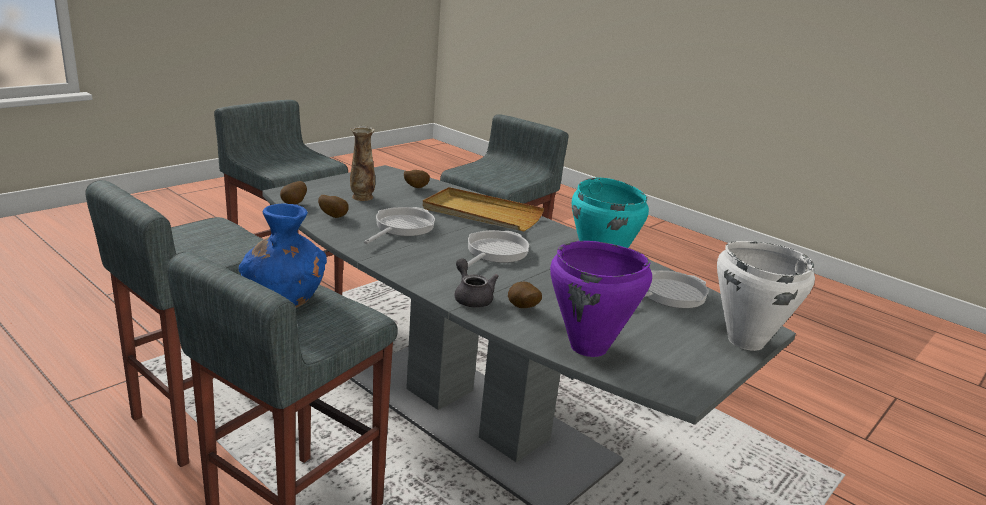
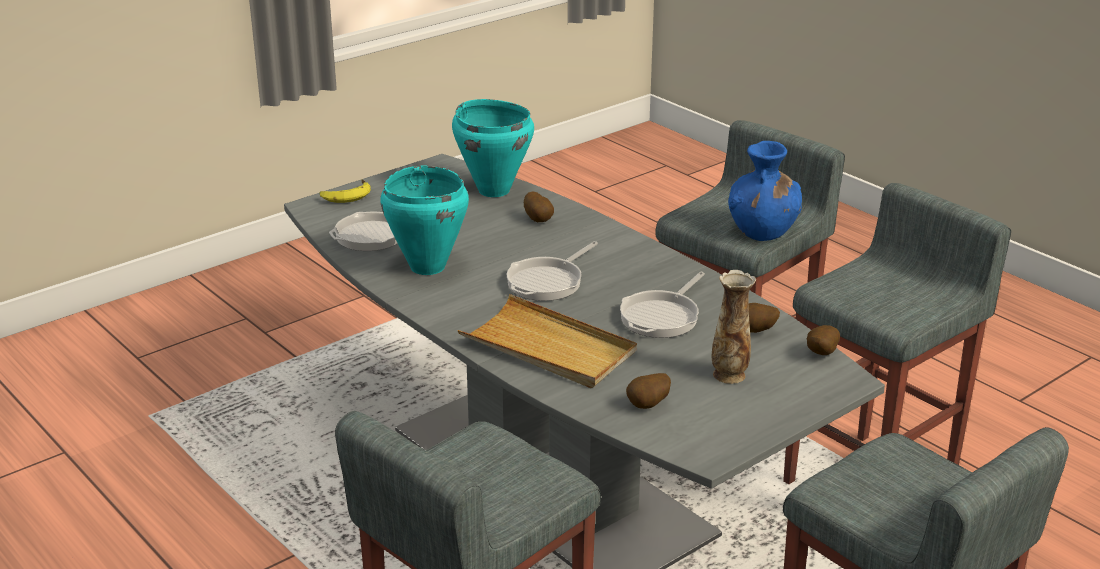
camera: 170 degrees left, 5 degrees up
grey teapot [455,258,499,308] -> none
purple cooking pot [550,241,652,357] -> turquoise cooking pot [452,99,534,197]
white cooking pot [717,241,815,351] -> banana [319,180,371,203]

